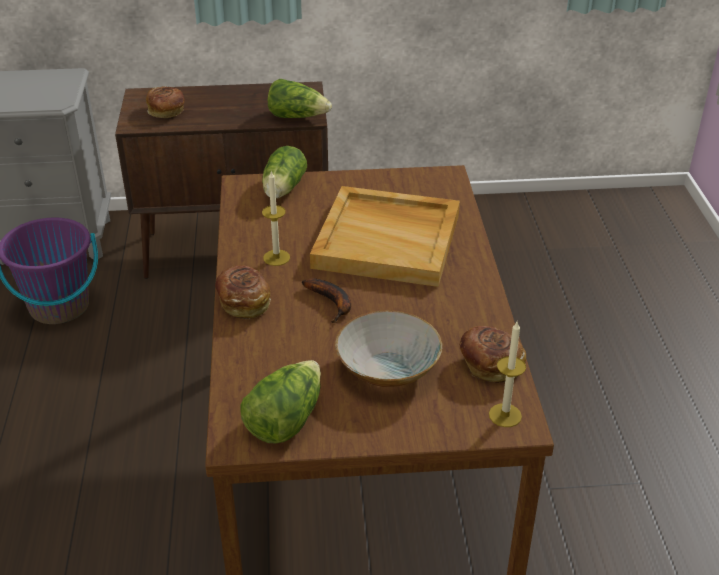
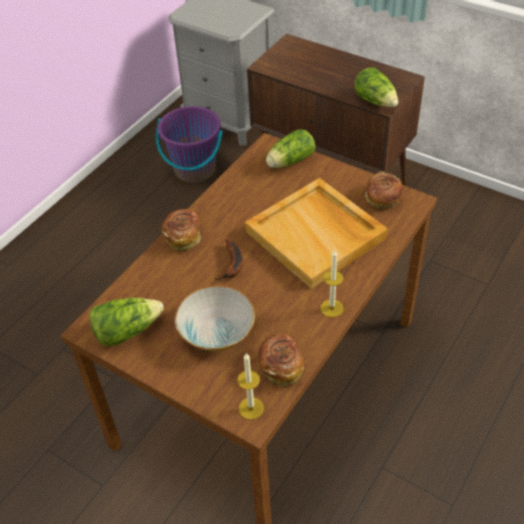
camera: 40 degrees right, 10 degrees up
bread [146,86,185,118] -> bread moved to [365,171,403,209]
candle [262,171,290,266] -> candle moved to [321,250,344,317]

